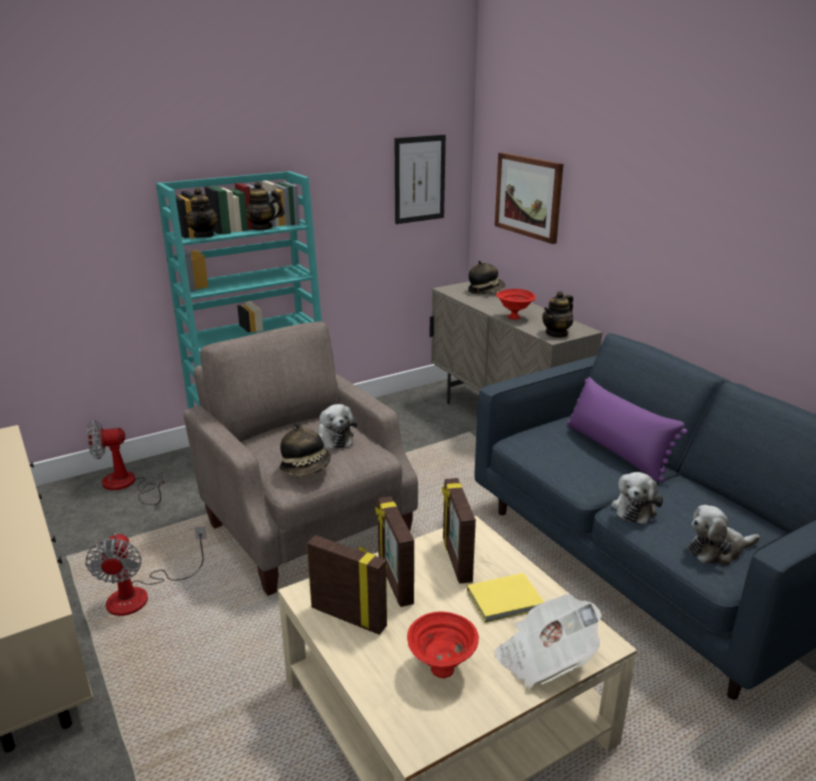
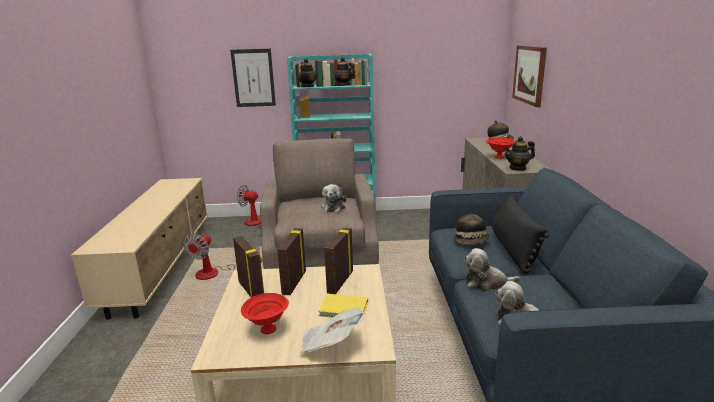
camera: 30 degrees right, 5 degrees down
hat [279,423,331,476] -> hat moved to [454,210,490,245]
picture [394,135,446,224] -> picture moved to [230,49,276,107]
purple pillow [567,377,687,482] -> black pillow [492,194,549,274]
plush toy [611,472,663,524] -> plush toy turned 45 degrees clockwise [464,248,520,291]

